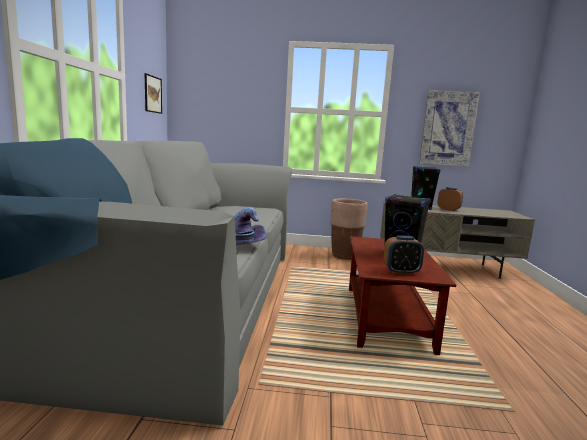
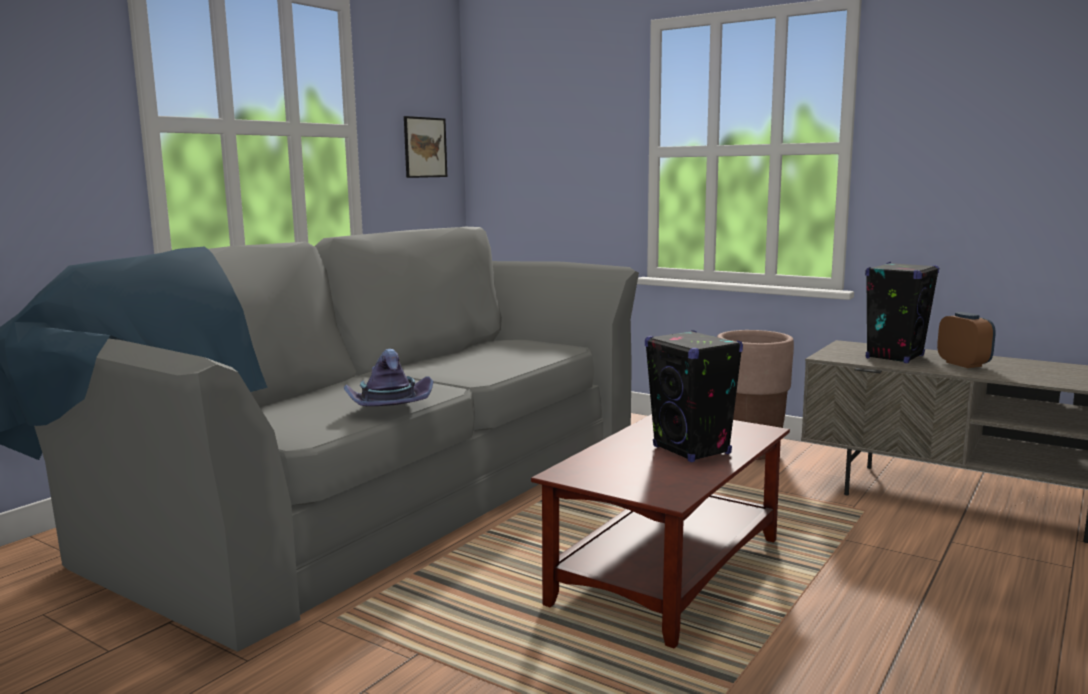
camera: 30 degrees right, 0 degrees up
alarm clock [383,235,424,275] -> none
picture [419,90,480,167] -> none

